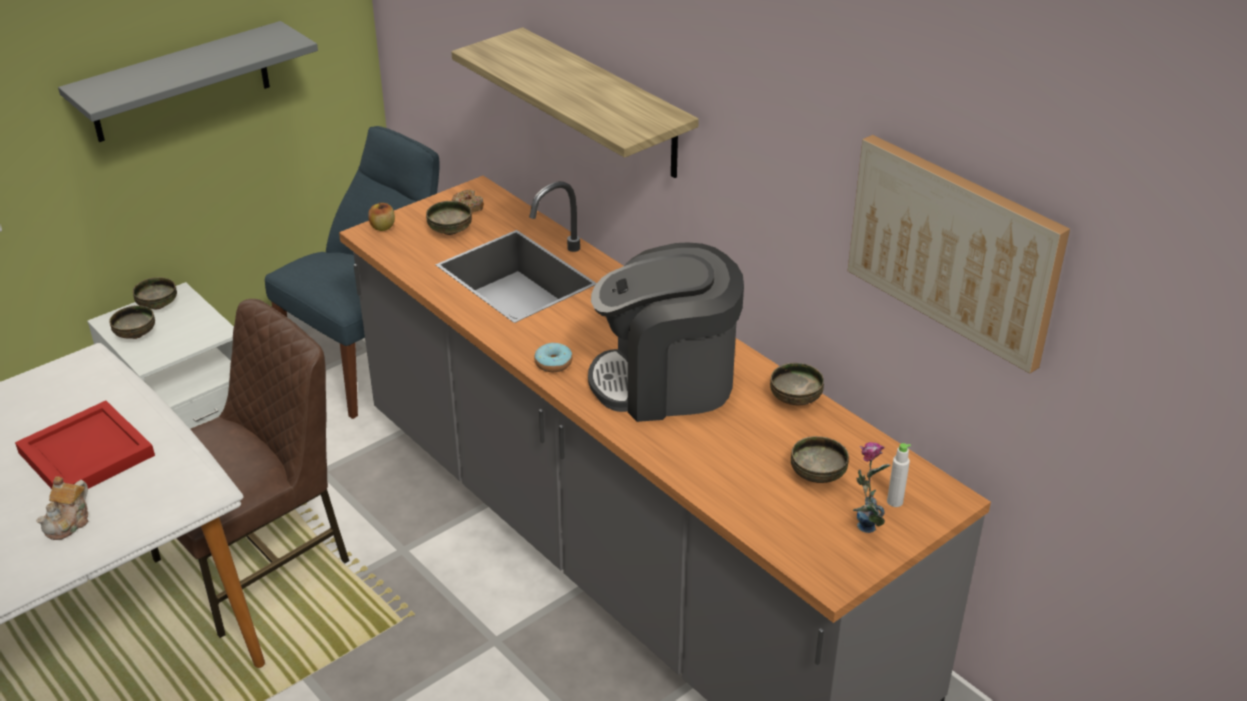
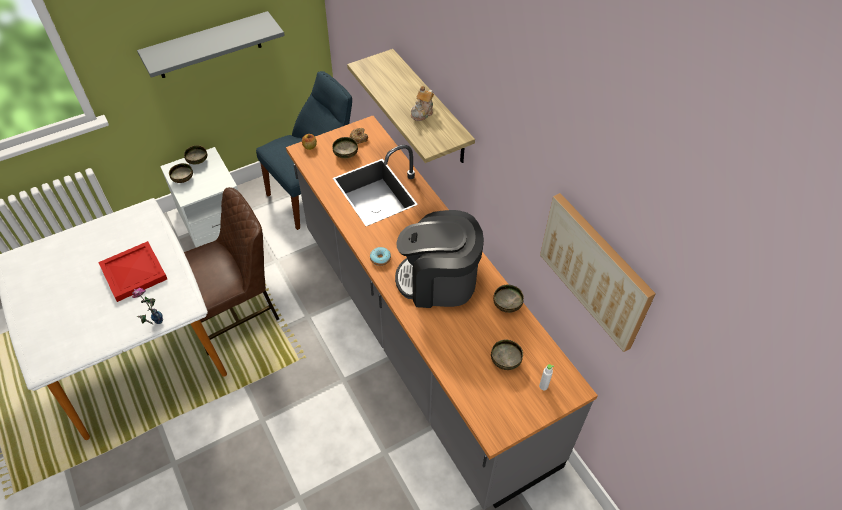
camera: 10 degrees right, 15 degrees up
teapot [36,476,88,540] -> teapot moved to [411,86,434,121]
vase [853,442,890,533] -> vase moved to [132,288,163,325]

